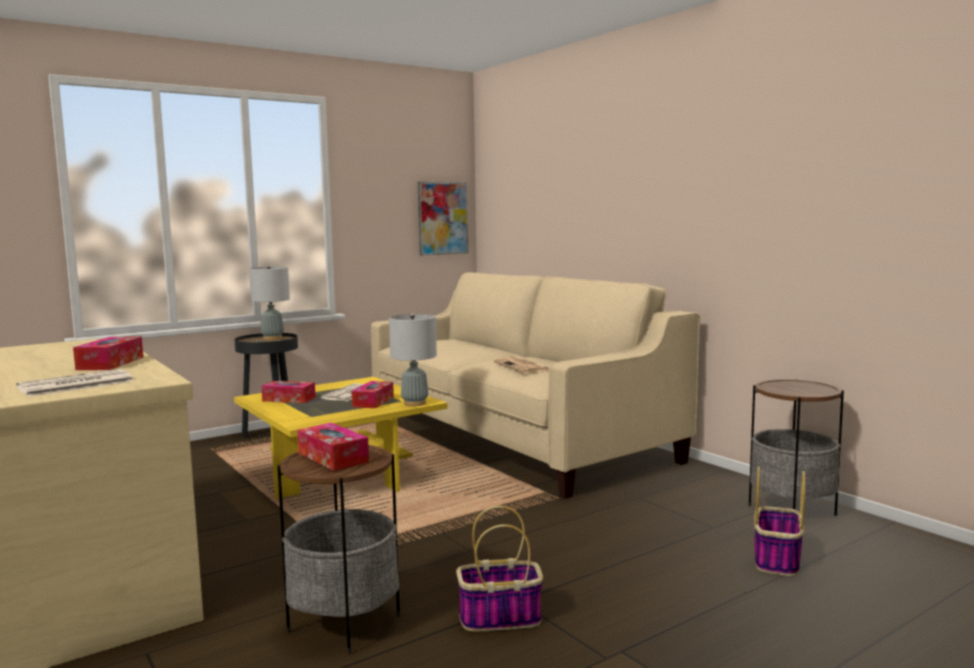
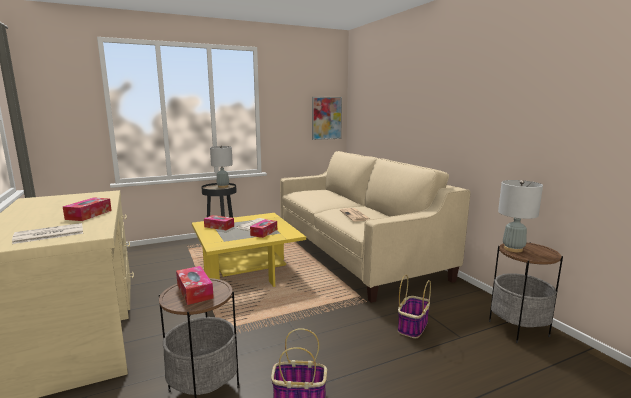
camera: 10 degrees right, 5 degrees up
grey table lamp [389,313,437,407] -> grey table lamp moved to [498,180,543,252]
basket [754,467,805,576] -> basket moved to [398,275,431,338]

